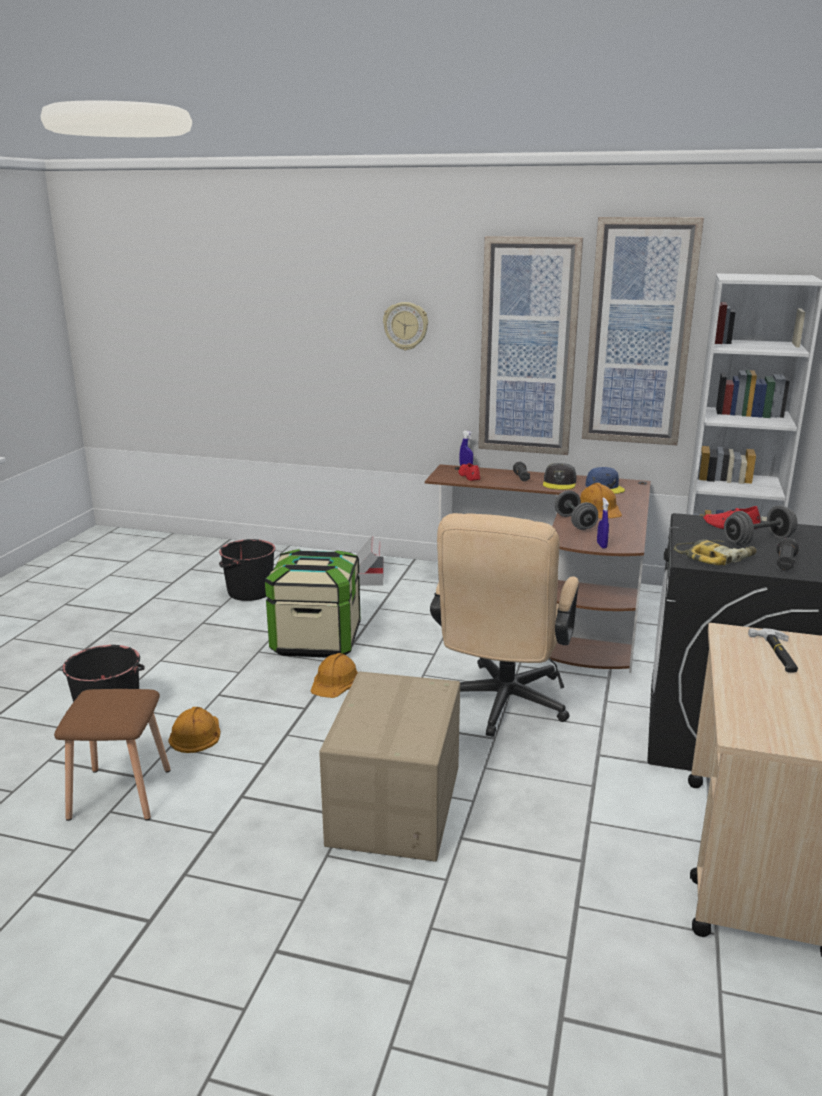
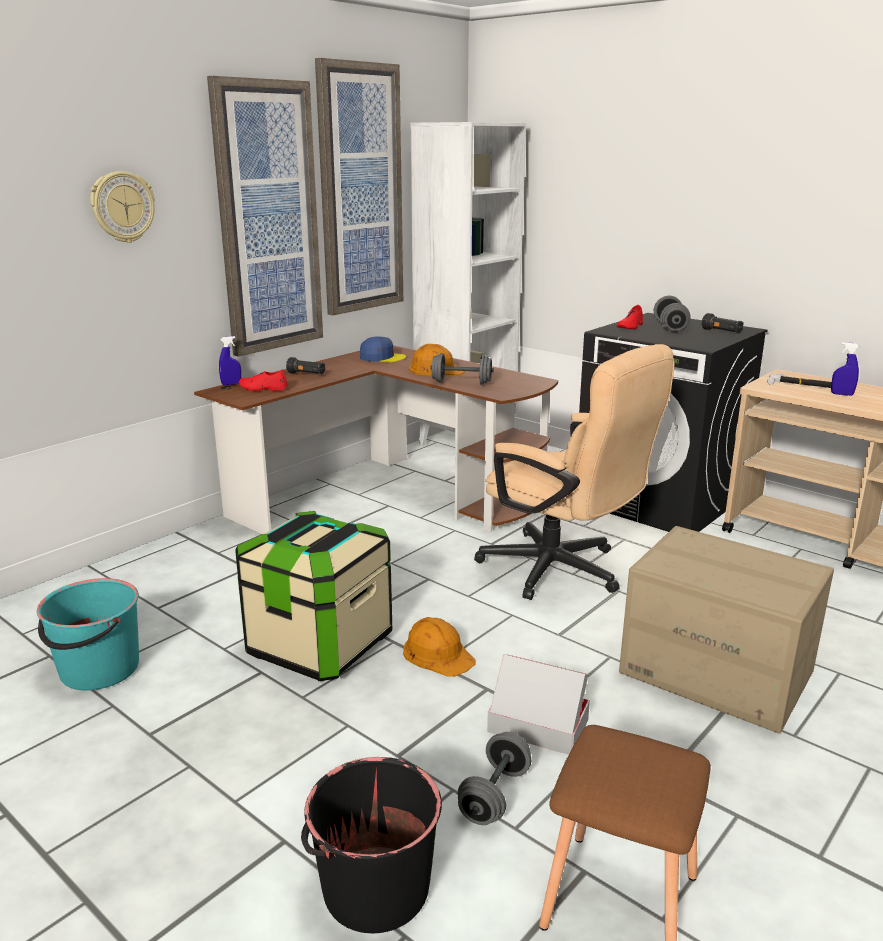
camera: 65 degrees left, 0 degrees up
orange hard hat [168,707,220,753] -> grey dumbbell [458,732,531,825]
black bucket [219,539,275,601] -> turquoise bucket [37,578,139,690]
cardboard box [356,536,384,586] -> cardboard box moved to [487,654,590,755]
grey cap [543,463,577,490] -> none
blue spray bottle [597,498,609,548] -> blue spray bottle moved to [831,342,859,396]
power drill [674,539,757,565] -> none

